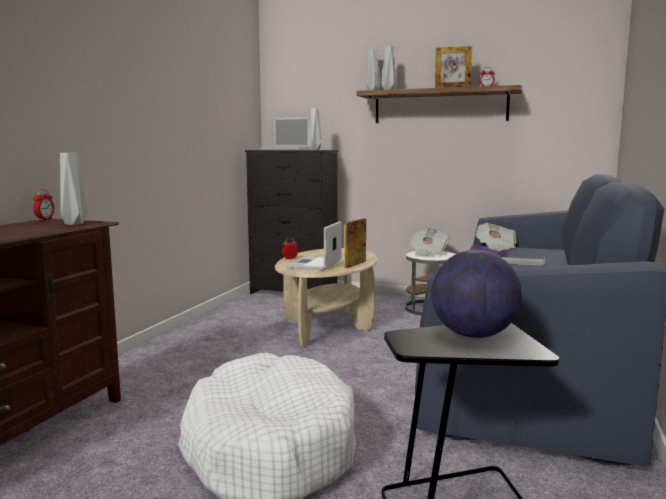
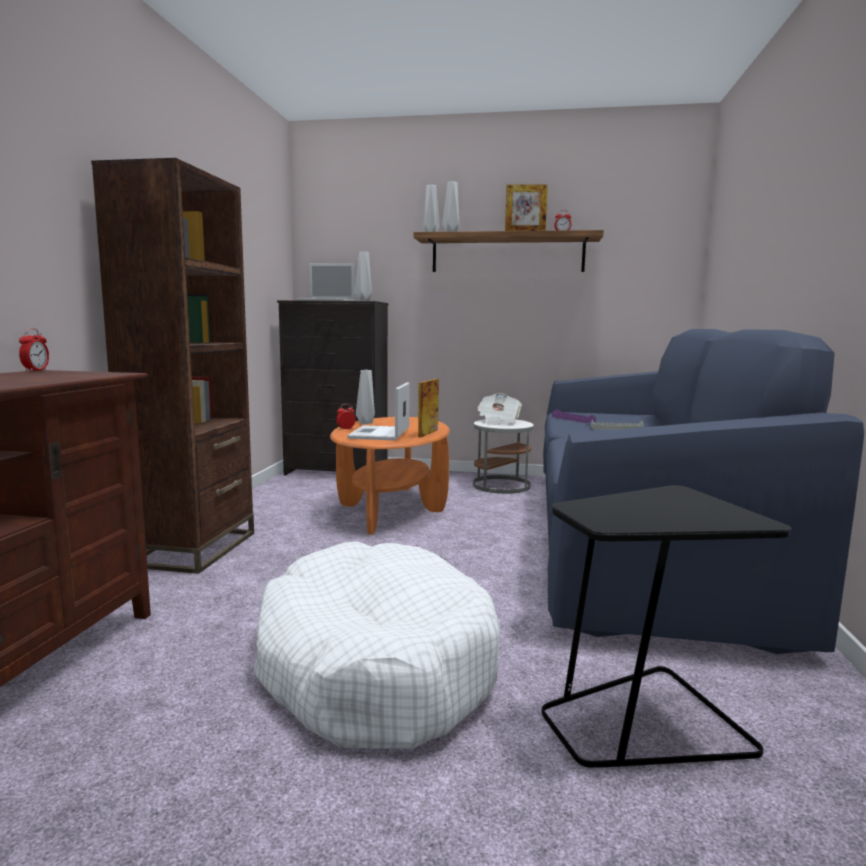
camera: 10 degrees left, 0 degrees up
grey vase [60,153,88,225] -> grey vase moved to [356,370,375,424]
beige coffee table [275,248,378,347] -> orange coffee table [330,417,450,535]
globe [431,250,522,338] -> none
newspaper [476,223,516,251] -> none
none -> brown bookcase [91,158,254,574]

